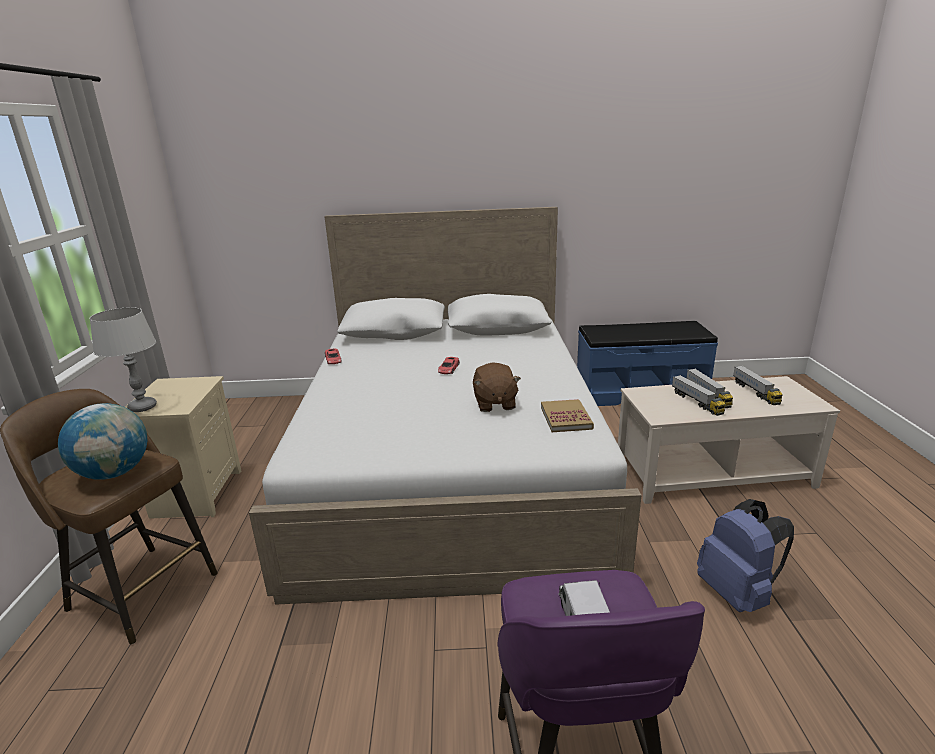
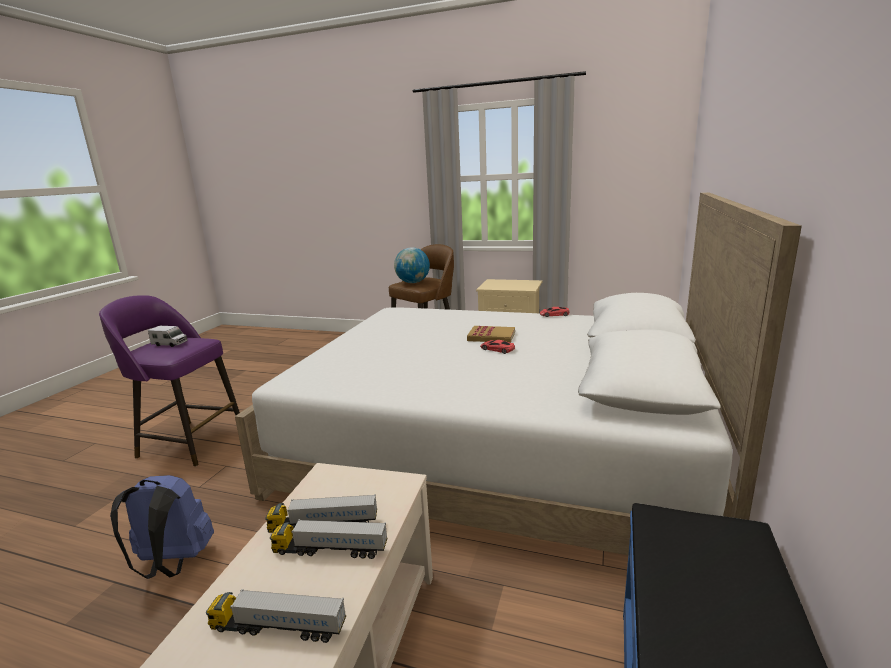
camera: 110 degrees right, 5 degrees down
grey table lamp [90,307,157,412] -> none
brown plush toy [473,362,521,412] -> none
book [541,399,594,432] -> book moved to [467,326,515,343]

